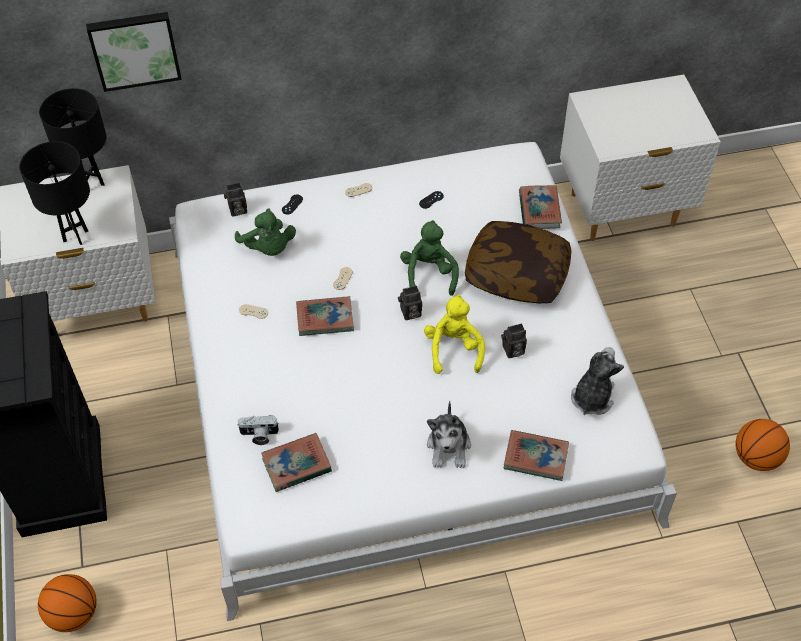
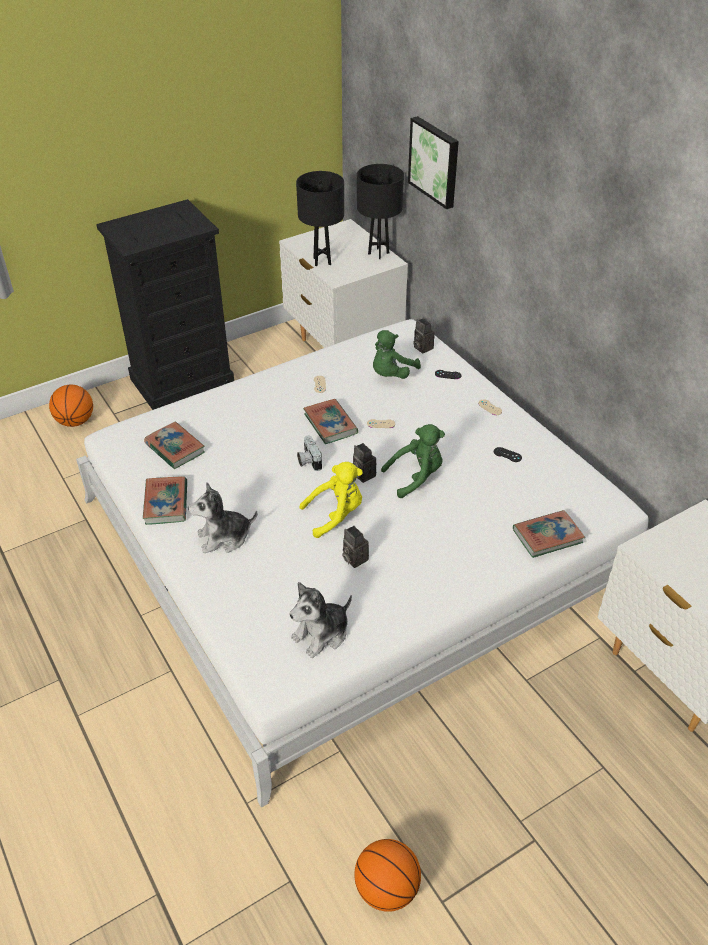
camera: 70 degrees right, 10 degrees down
camera [237,415,279,445] -> camera moved to [297,436,322,471]
pillow [465,221,571,303] -> none
book [504,430,569,481] -> book moved to [143,476,187,525]
plush toy [571,347,624,415] -> plush toy turned 135 degrees clockwise [290,582,352,658]

